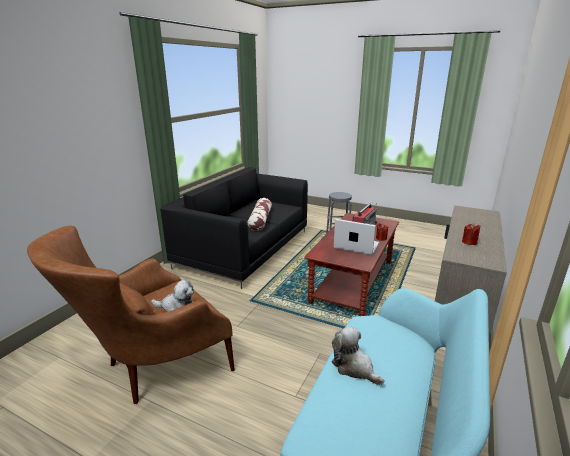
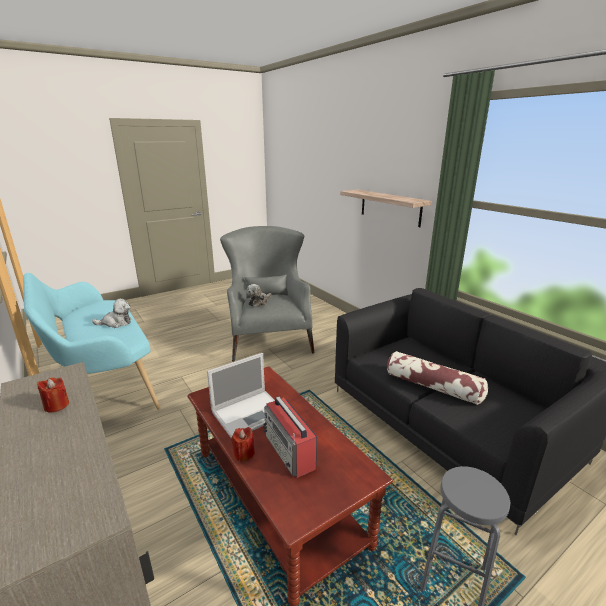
camera: 120 degrees right, 0 degrees up
brown armchair [27,225,235,404] -> grey armchair [220,226,314,362]
none -> shelf [340,190,432,227]

